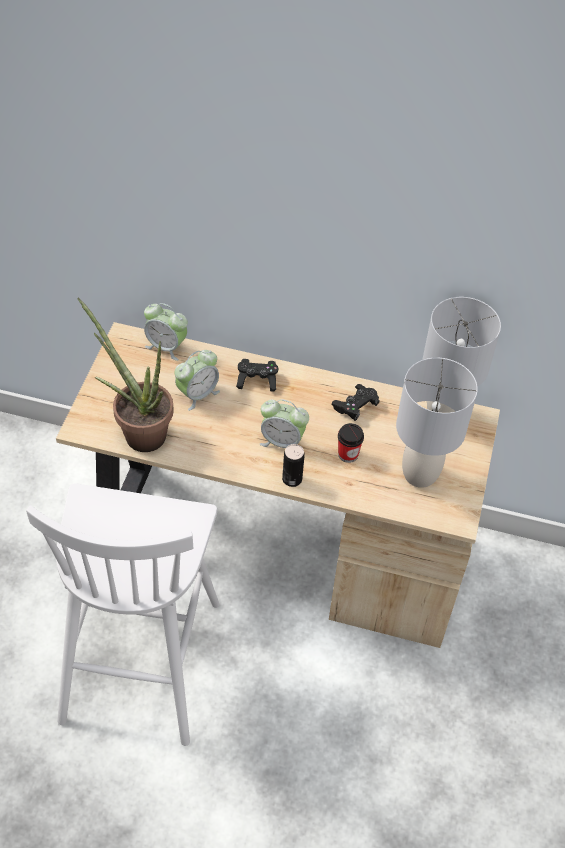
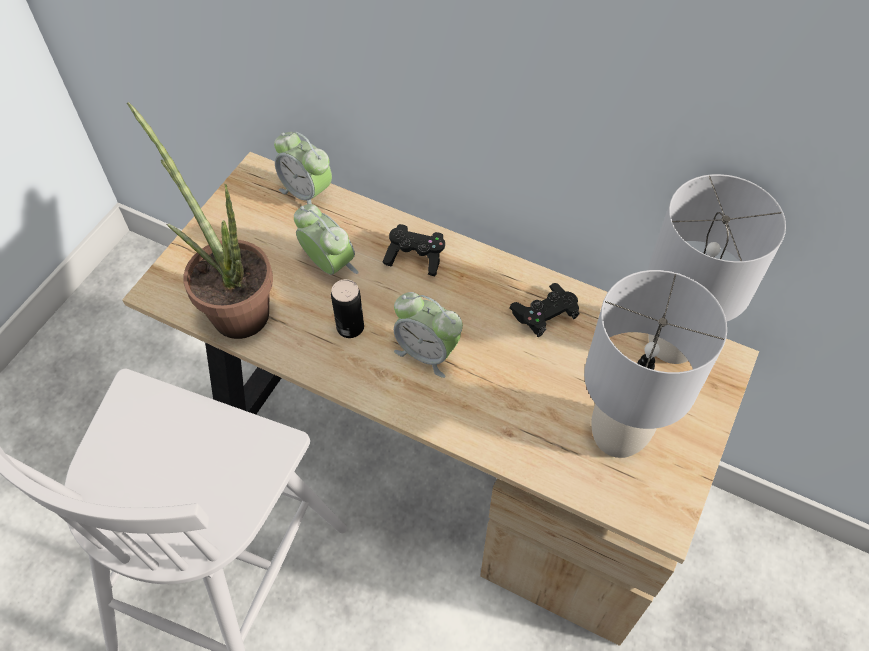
camera: 15 degrees right, 5 degrees up
alarm clock [175,350,220,411] -> alarm clock turned 105 degrees counterclockwise [294,204,359,275]
can [282,444,305,487] -> can moved to [331,279,364,338]
cup [338,423,364,463] -> none

